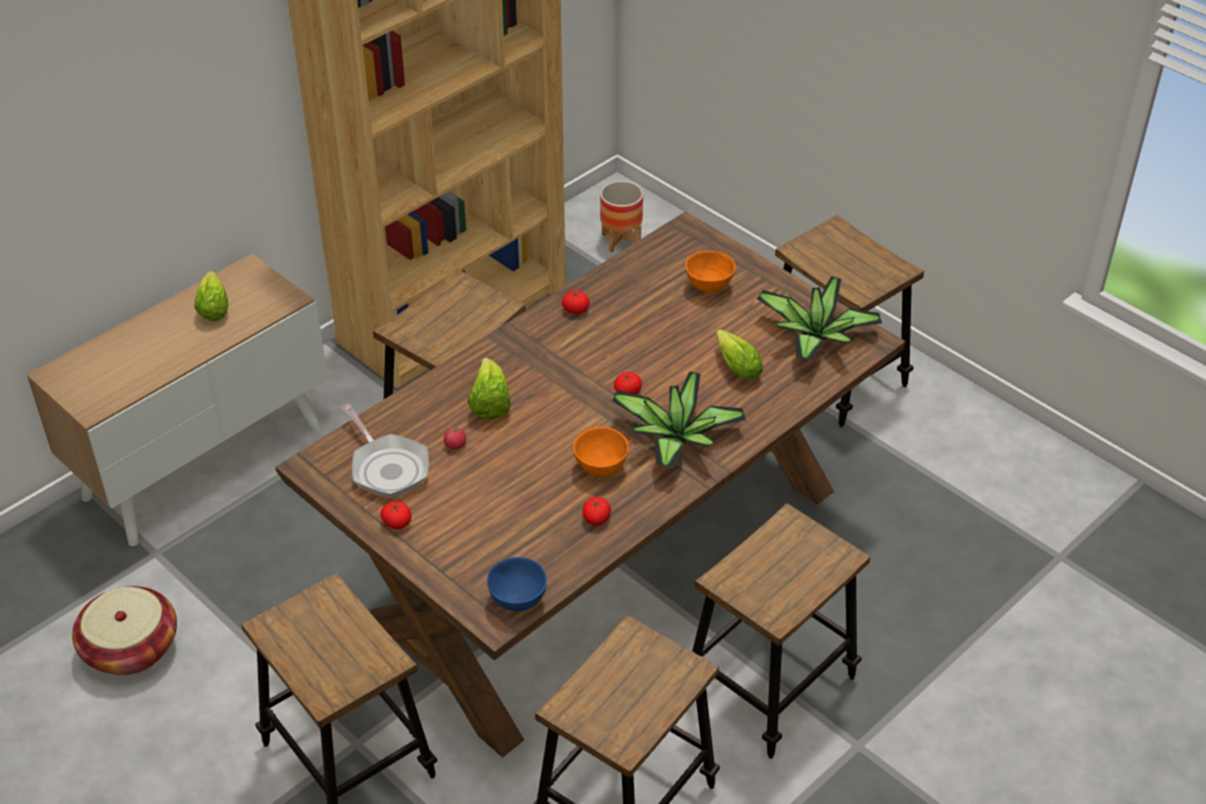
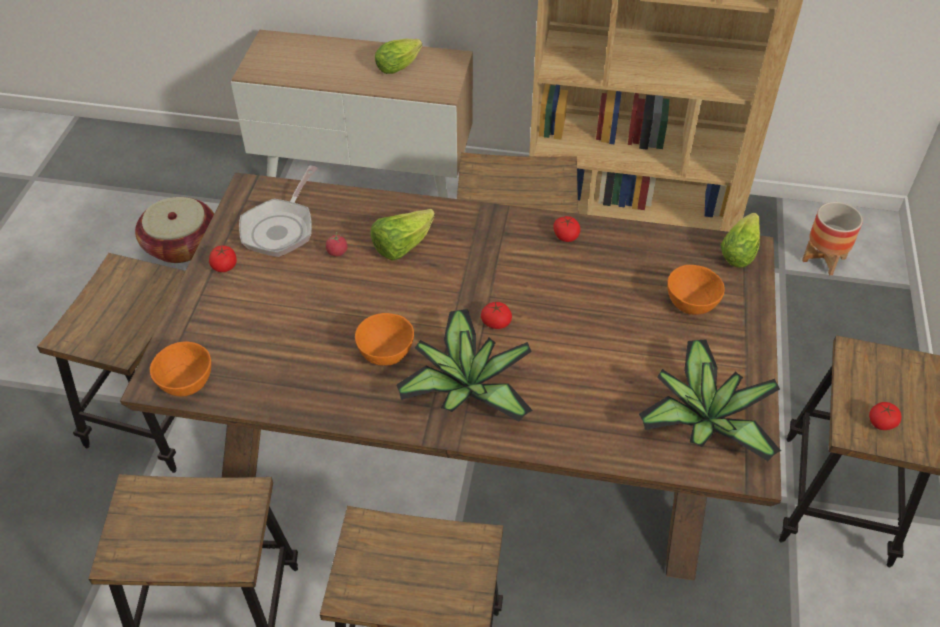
camera: 55 degrees right, 5 degrees up
blue bowl [487,557,547,611] -> orange bowl [150,341,211,396]
tomato [582,497,611,525] -> tomato moved to [869,402,902,430]
lettuce [716,329,763,380] -> lettuce moved to [721,213,760,268]

